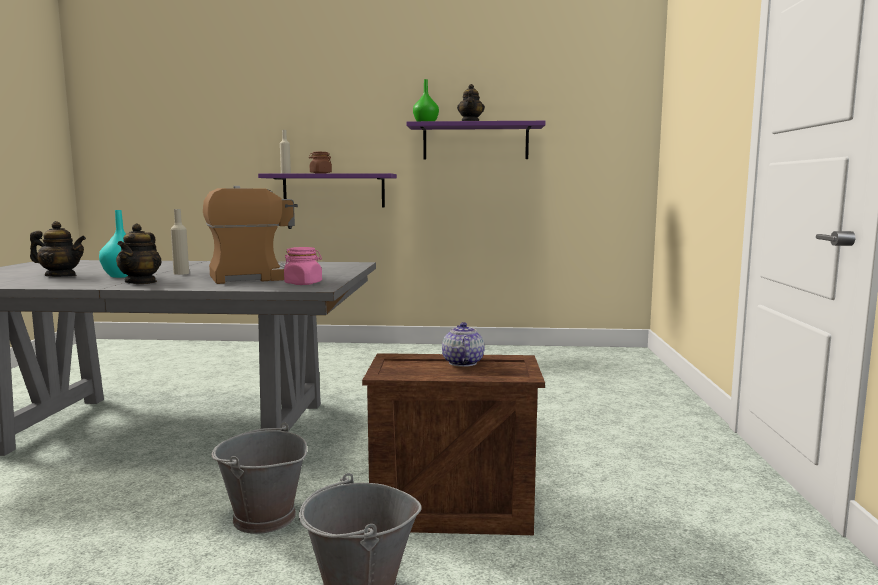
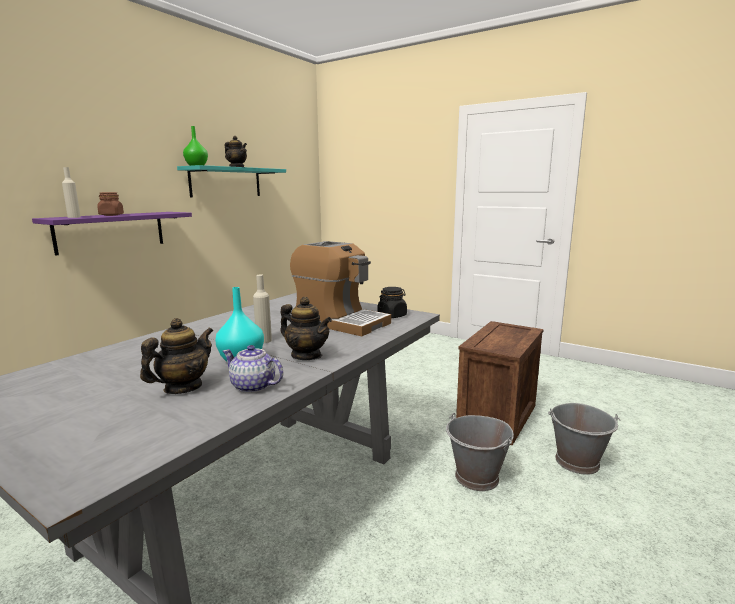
camera: 60 degrees left, 5 degrees up
coffee machine [203,186,298,284] -> coffee machine turned 120 degrees clockwise [290,241,391,336]
pink jar [284,247,322,285] -> black jar [378,287,407,318]
purple shelf [407,121,546,159] -> turquoise shelf [177,165,286,198]
teapot [442,322,485,367] -> teapot moved to [222,345,283,393]

